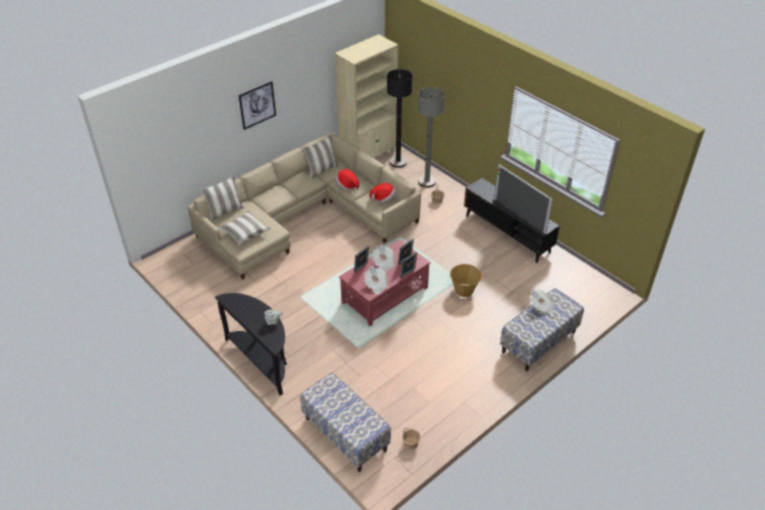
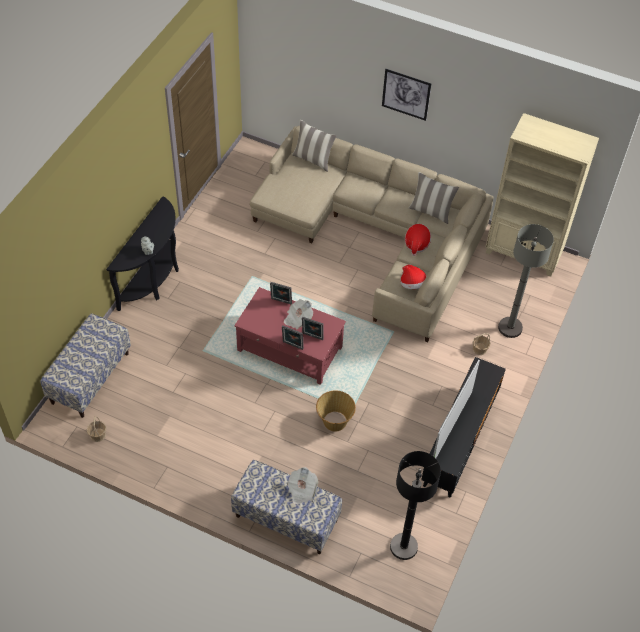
camera: 65 degrees right, 10 degrees up
pillow [218,211,271,245] -> none
newspaper [364,267,388,295] -> none
black floor lamp [387,69,412,168] -> black floor lamp moved to [390,451,441,560]

